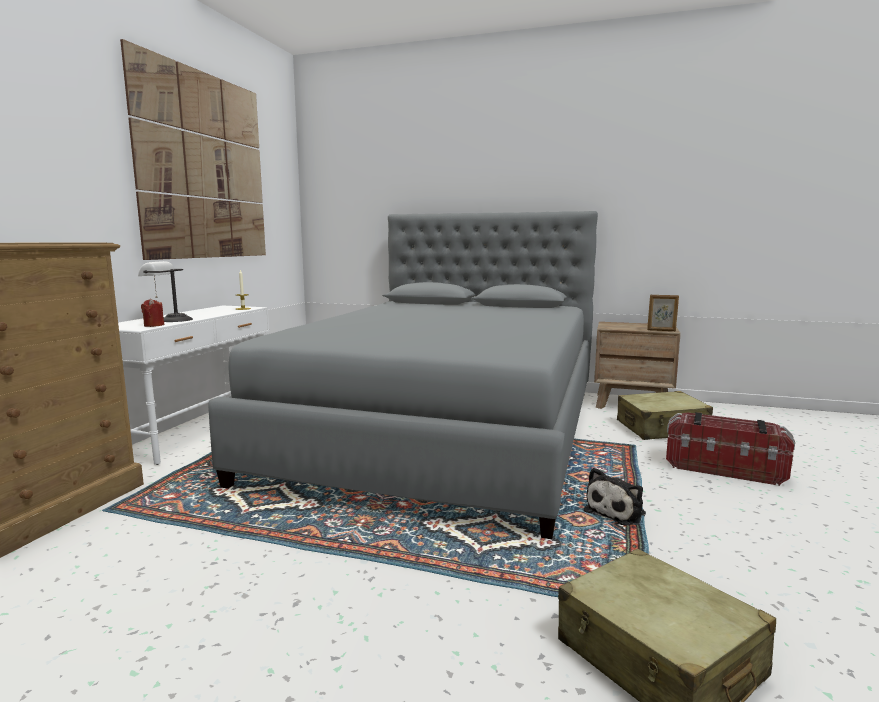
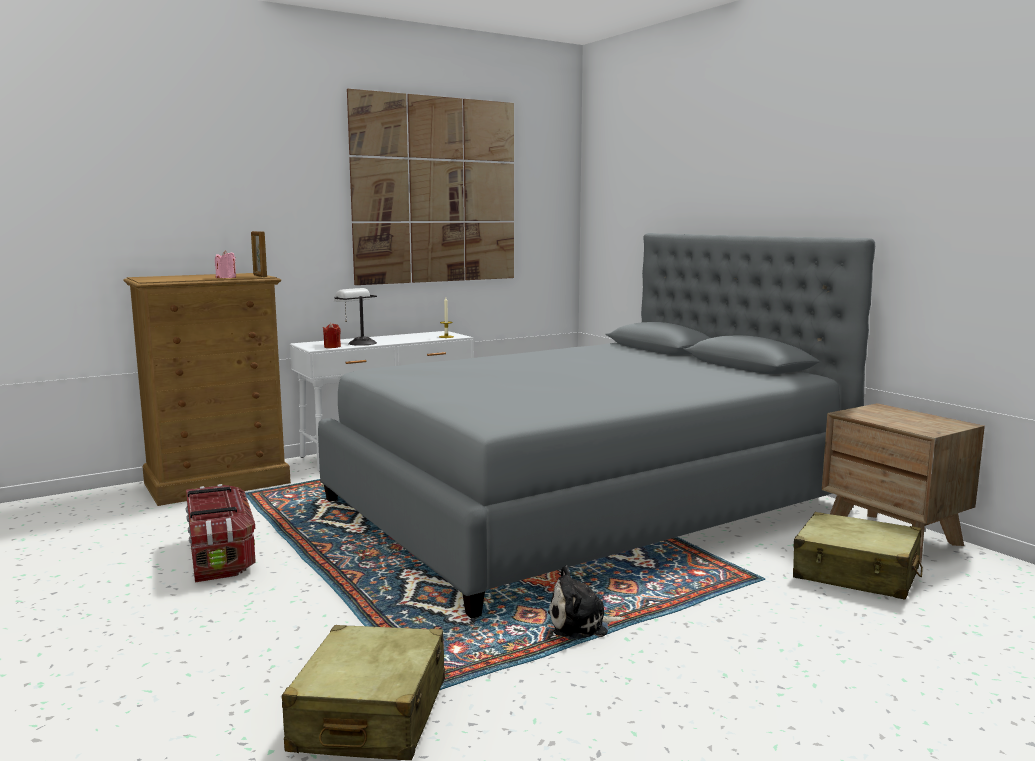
camera: 40 degrees right, 0 degrees up
picture frame [647,295,679,331] -> picture frame moved to [251,231,267,277]
storage box [666,412,795,486] -> storage box moved to [185,484,256,583]
none -> pink candle [215,250,236,278]

